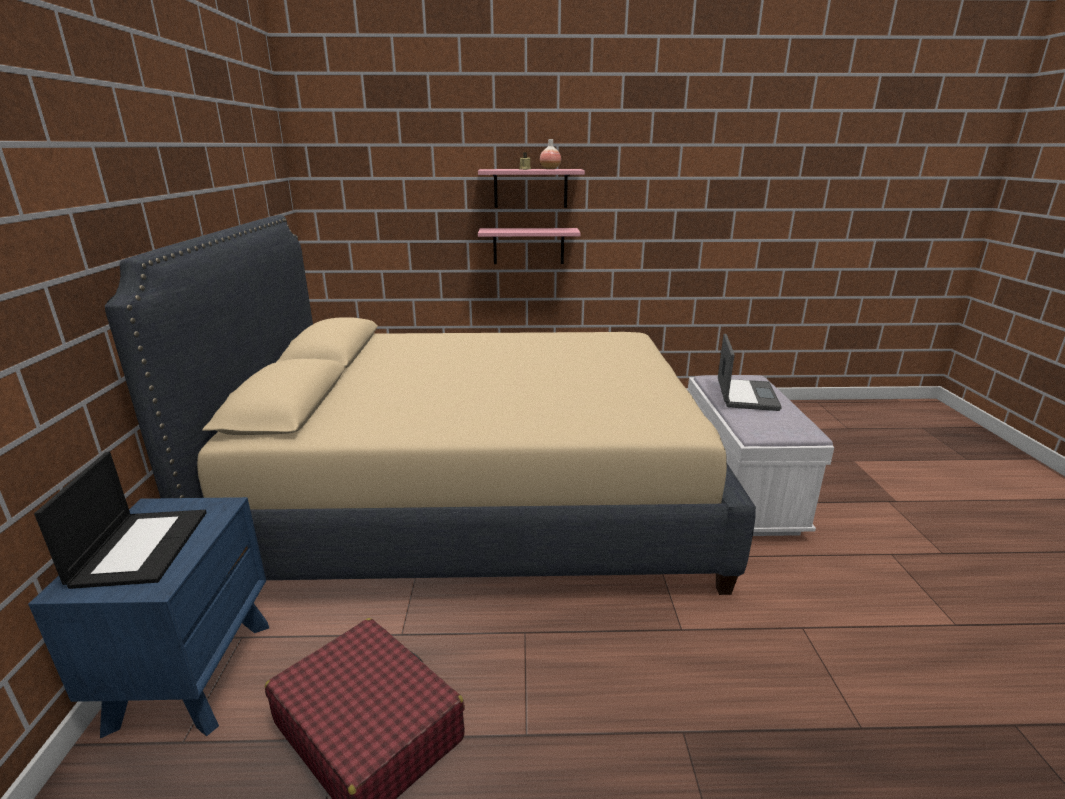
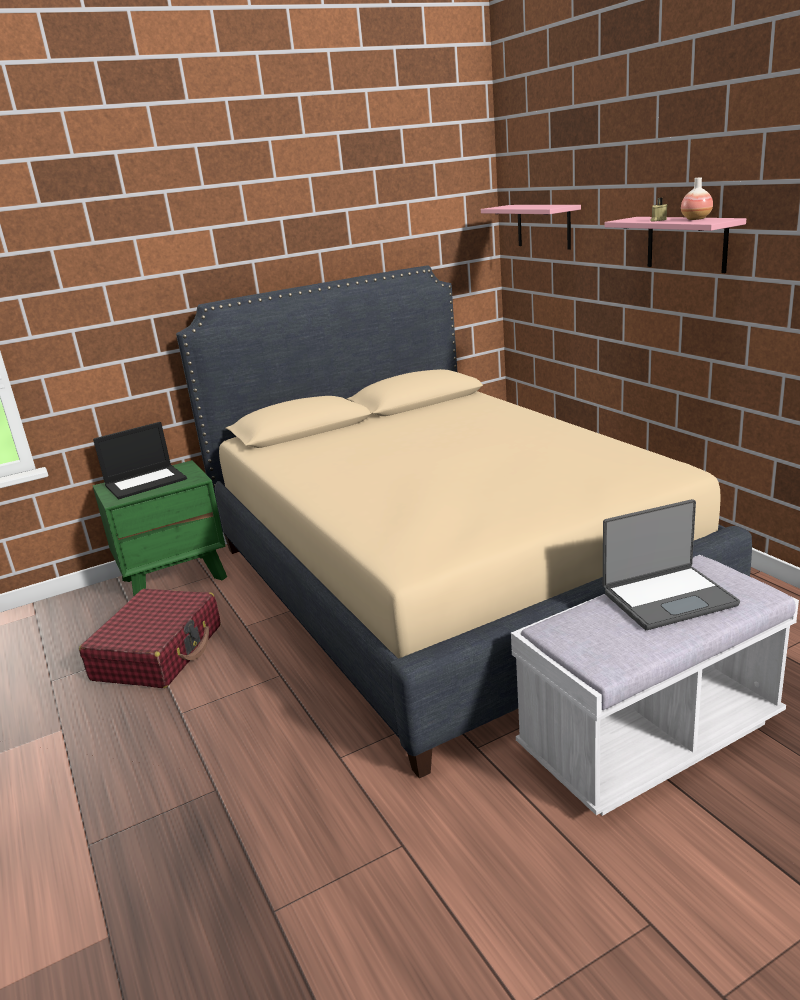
camera: 65 degrees right, 0 degrees up
blue nightstand [28,497,269,738] -> green nightstand [93,460,227,597]
pink shelf [478,228,581,264] -> pink shelf moved to [481,205,581,250]

